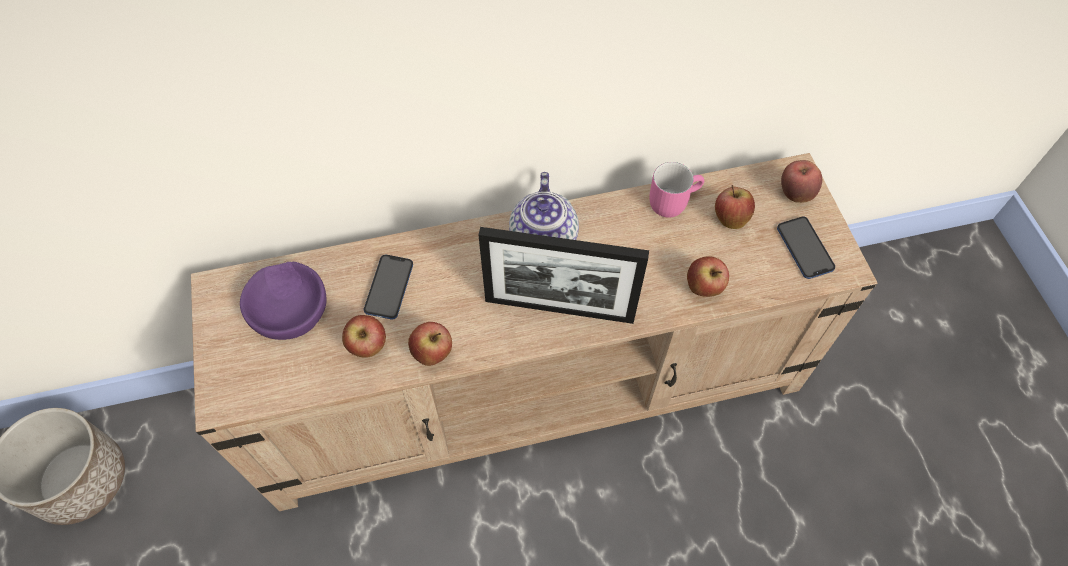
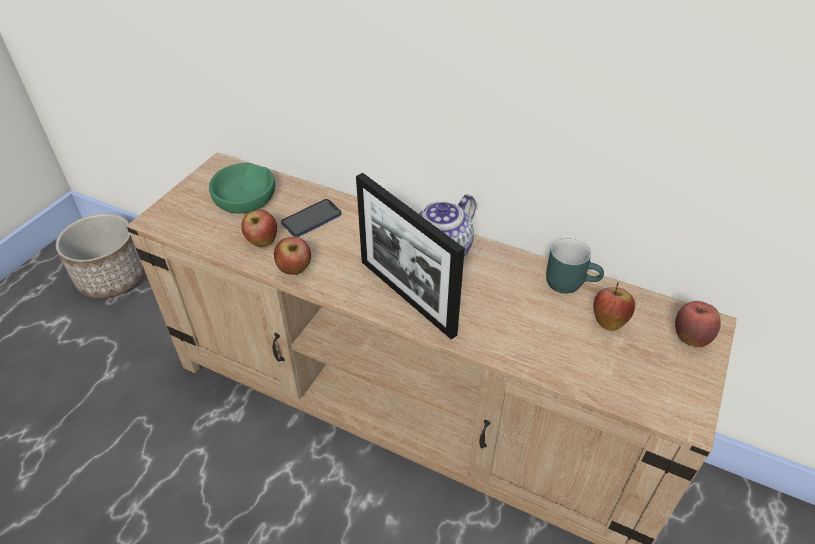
camera: 40 degrees right, 15 degrees down
purple bowl [240,262,327,340] -> green bowl [209,163,275,213]
pink mug [649,162,704,218] -> turquoise mug [546,238,604,293]
apple [687,256,729,297] -> none
phone [777,216,835,279] -> none

